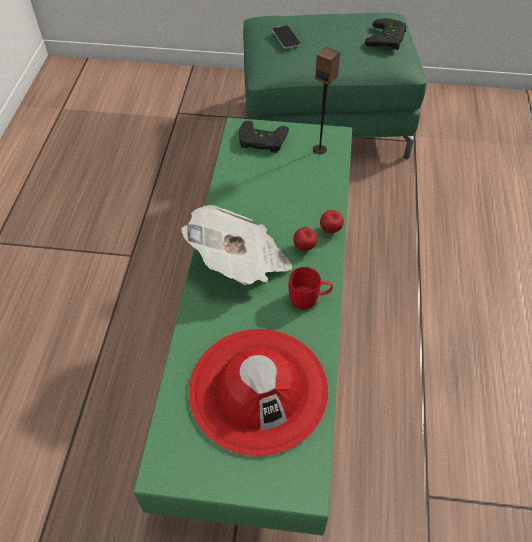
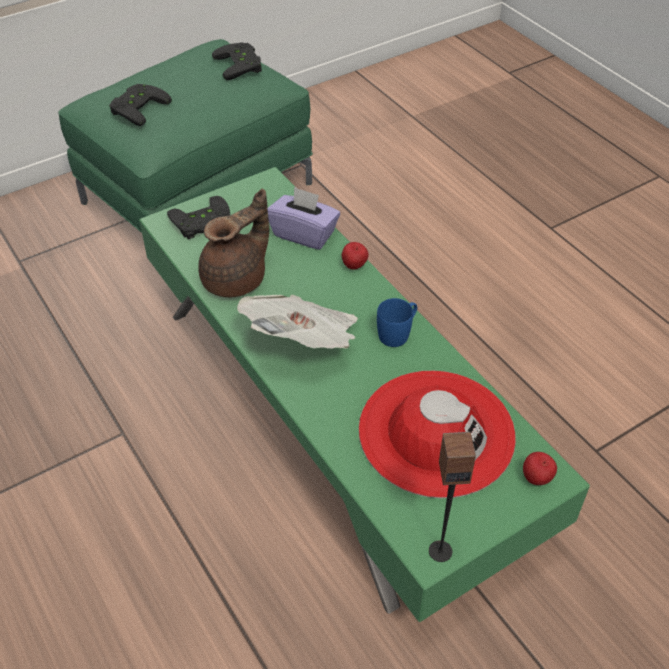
camera: 40 degrees left, 5 degrees down
phone [272,25,301,49] -> black game controller [109,84,172,126]
red mug [289,267,333,309] -> blue mug [377,298,417,347]
apple [293,227,317,251] -> apple moved to [523,452,557,485]
speaker [313,47,340,154] -> speaker moved to [429,432,476,562]
none -> brown teapot [198,188,269,297]
none -> purple tissue box [267,186,340,250]

